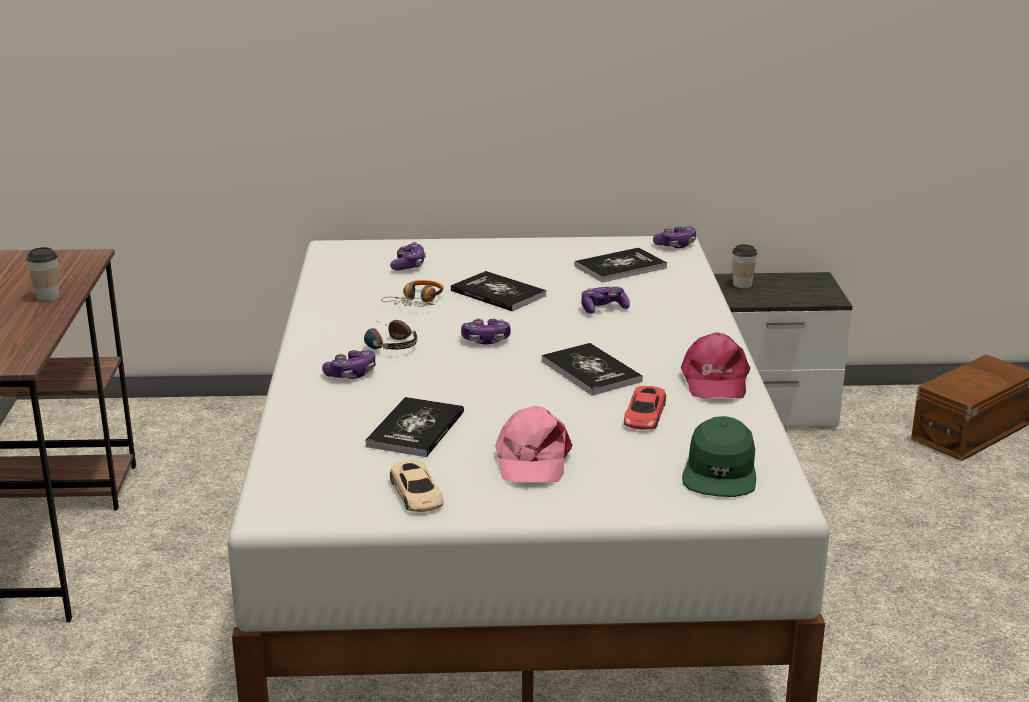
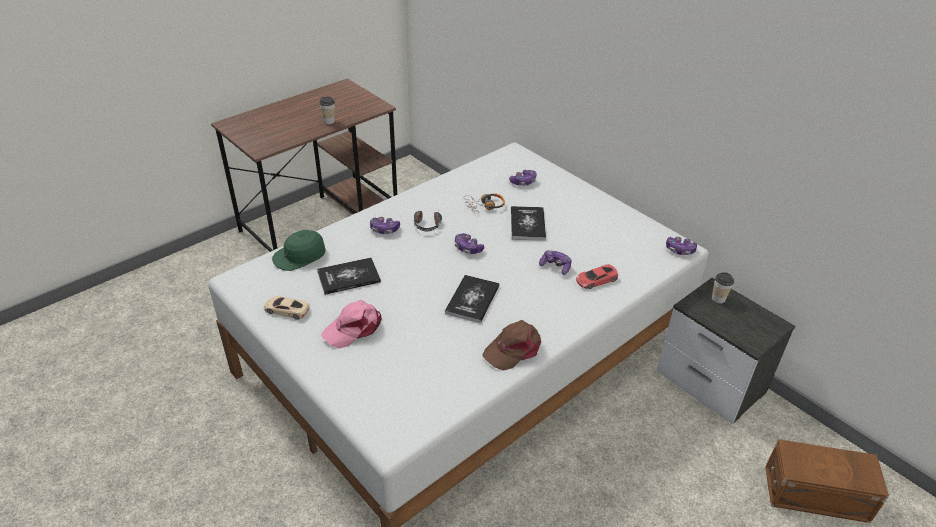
camera: 50 degrees right, 15 degrees up
beige toy car [390,460,443,512] -> beige toy car turned 75 degrees clockwise [264,296,310,320]
book [575,248,667,283] -> none
red toy car [624,386,666,430] -> red toy car moved to [576,264,618,289]
pink cap [681,332,750,399] -> brown cap [482,320,541,371]
green cap [682,416,756,497] -> green cap moved to [272,230,325,271]

